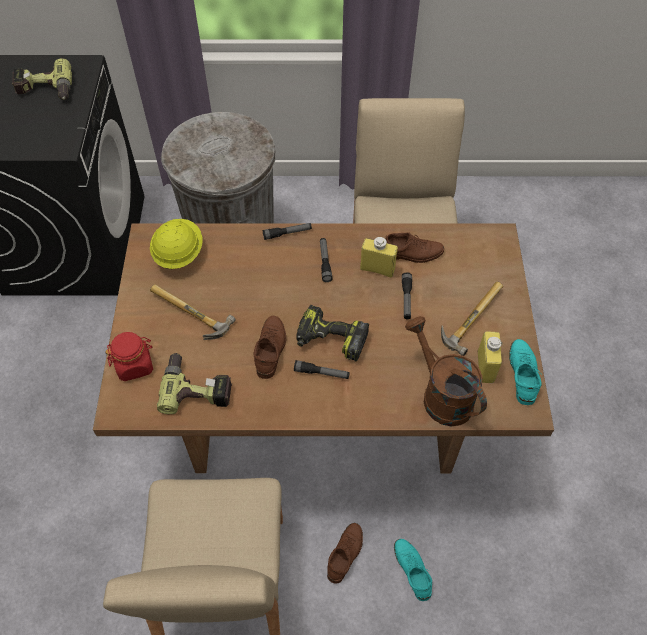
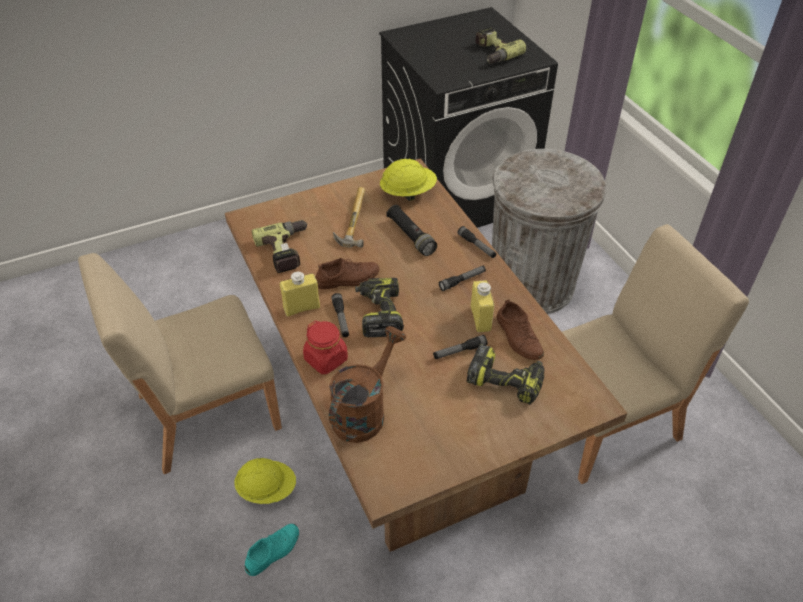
camera: 65 degrees right, 10 degrees down
red jar [105,332,153,381] -> red jar moved to [303,321,348,374]
brown shoe [327,523,363,584] -> yellow hard hat [234,458,296,504]
hammer [441,282,503,356] -> none
yellow bottle [478,331,502,383] -> yellow bottle moved to [280,272,320,317]
turquoise shoe [509,339,542,405] -> none
none -> black flashlight [386,205,437,256]
none -> power drill [466,344,545,405]

